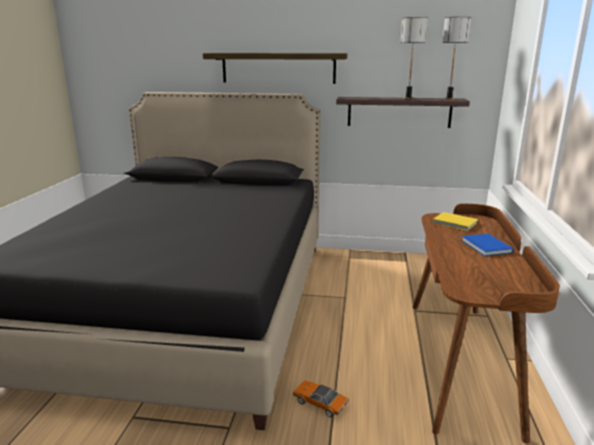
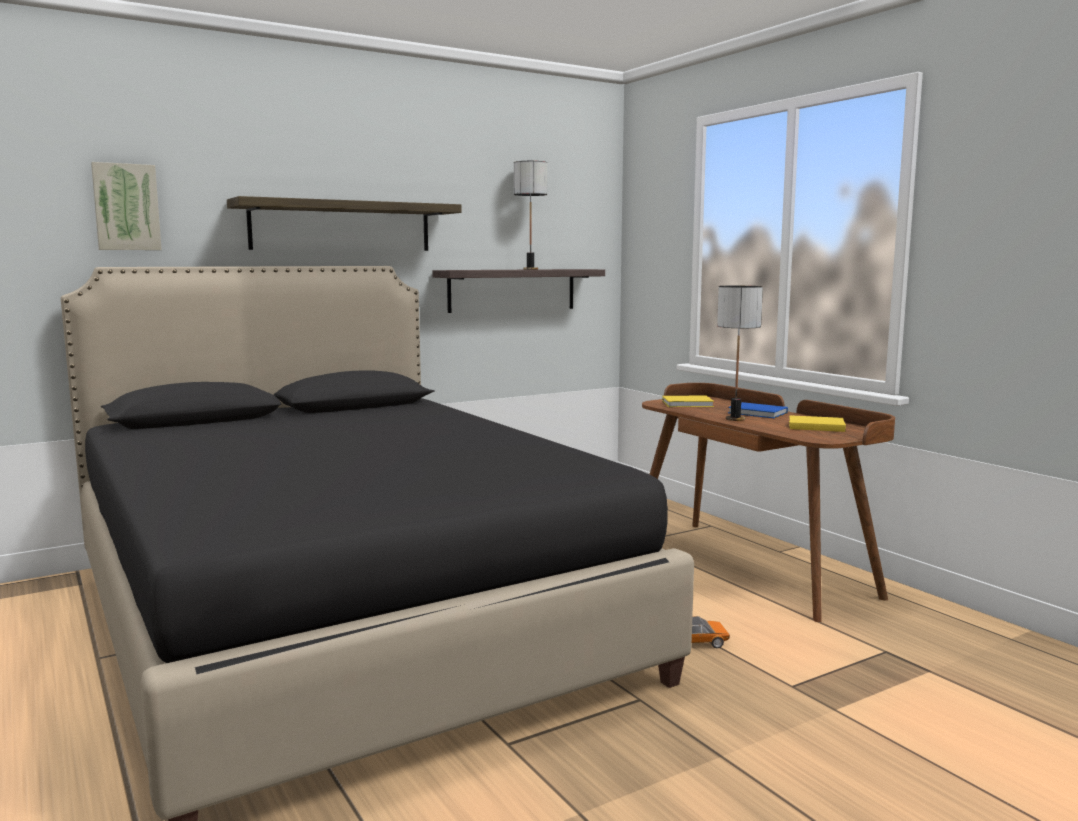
camera: 40 degrees left, 10 degrees down
table lamp [442,17,471,100] -> table lamp moved to [717,286,763,421]
none -> picture [91,162,162,250]
none -> yellow book [789,415,846,432]

